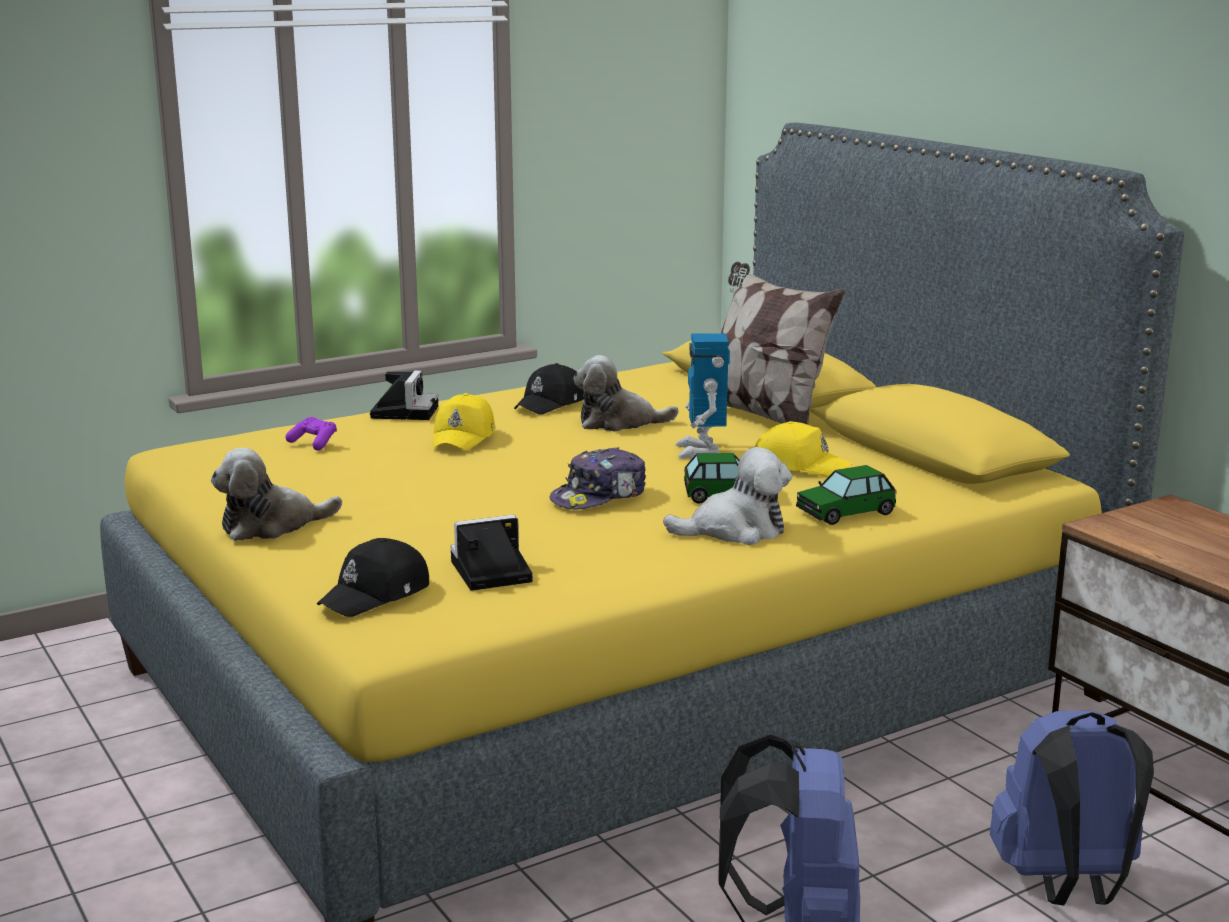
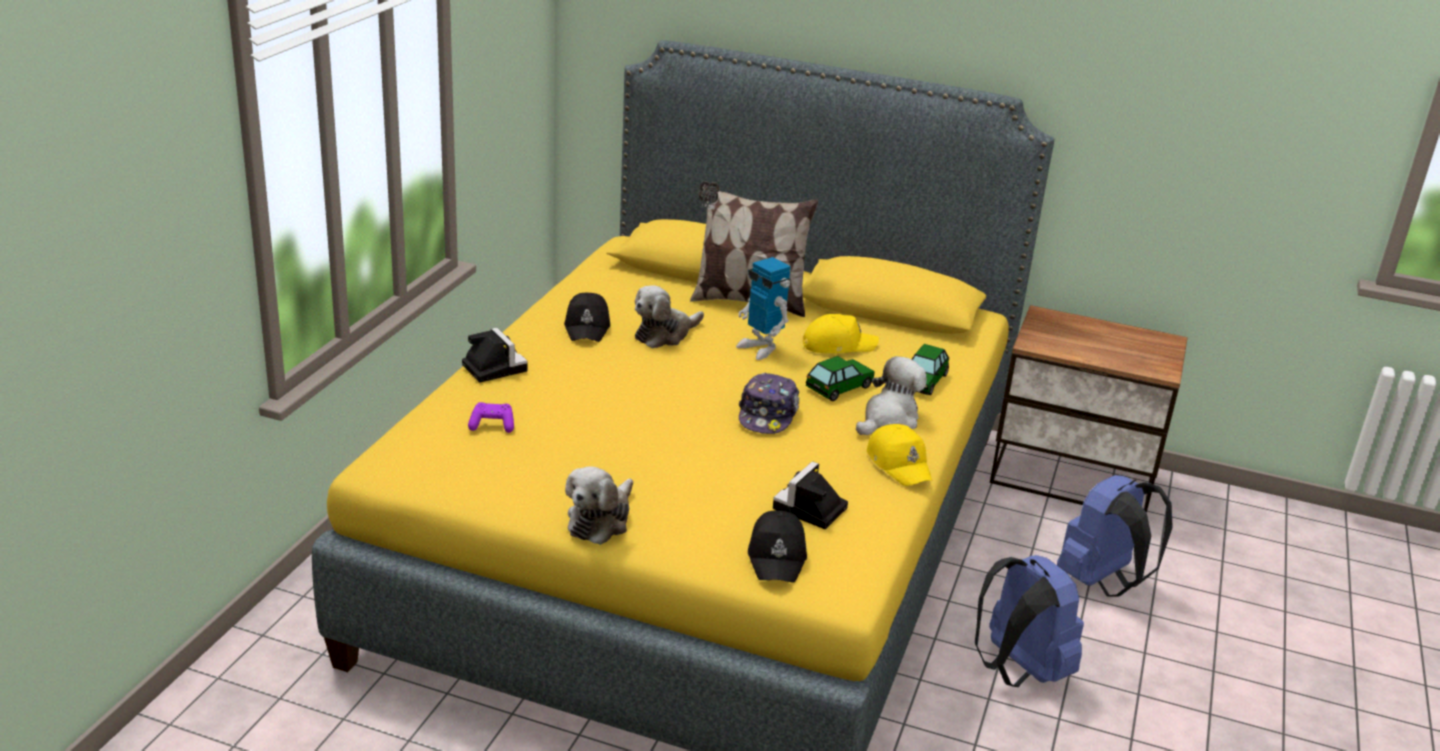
camera: 40 degrees left, 10 degrees up
yellow cap [433,393,496,450] -> yellow cap moved to [867,424,932,486]

